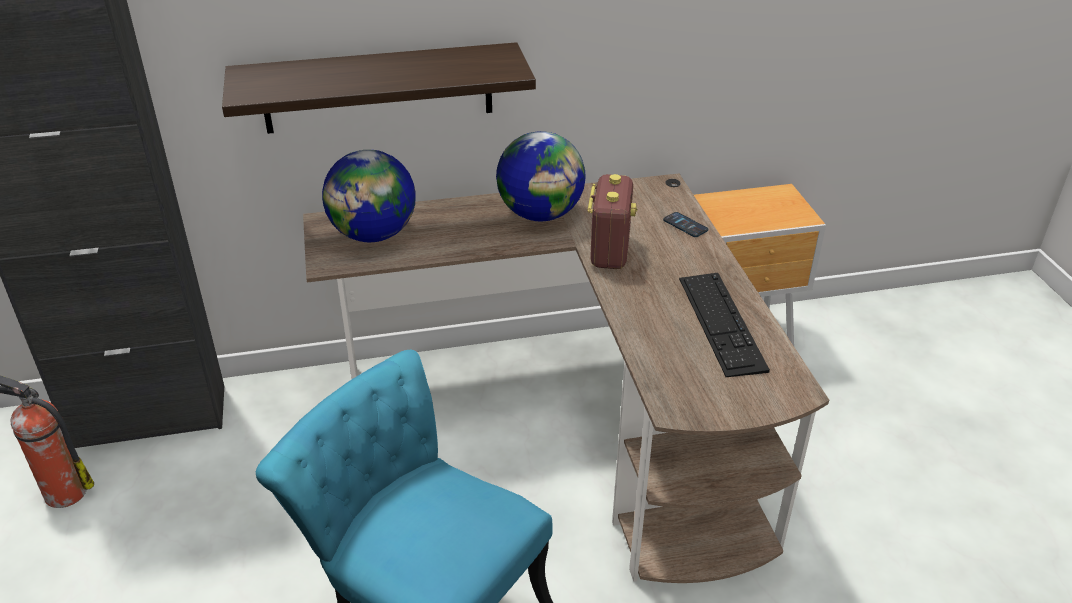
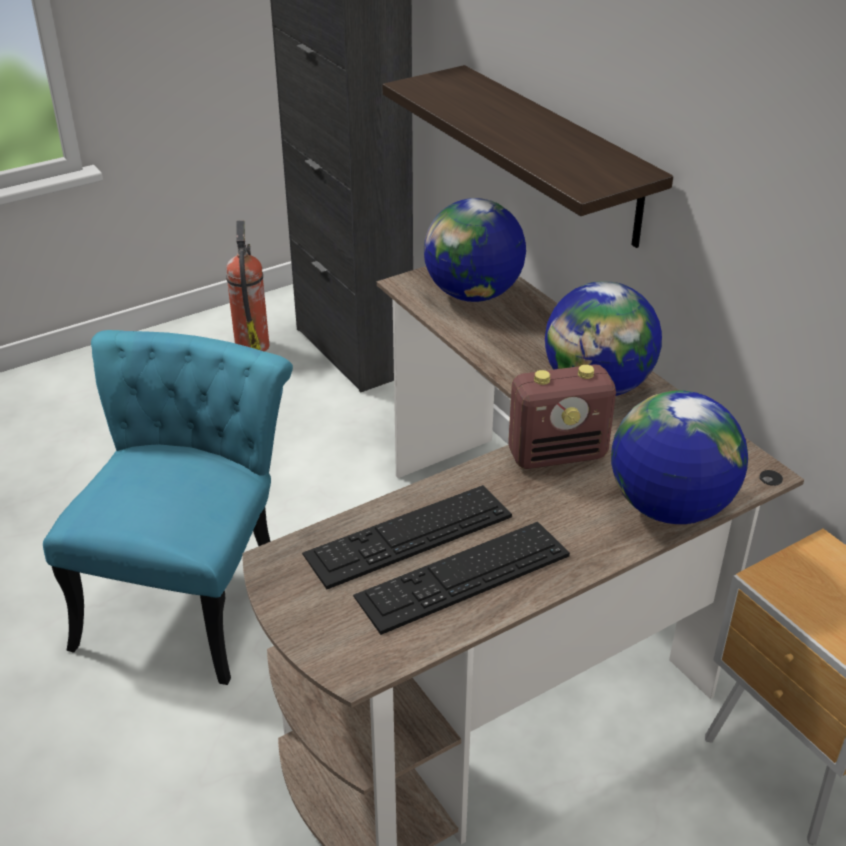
camera: 70 degrees right, 0 degrees up
phone [663,212,708,237] -> globe [611,391,748,524]
none -> keyboard [302,485,512,589]

